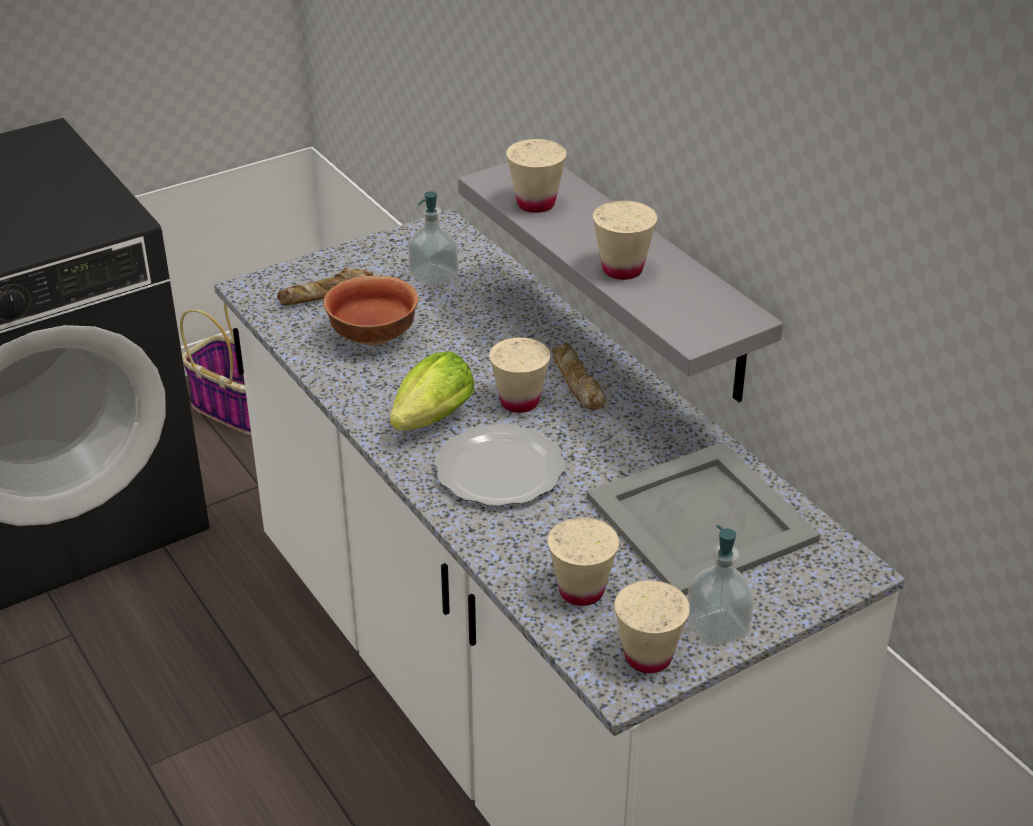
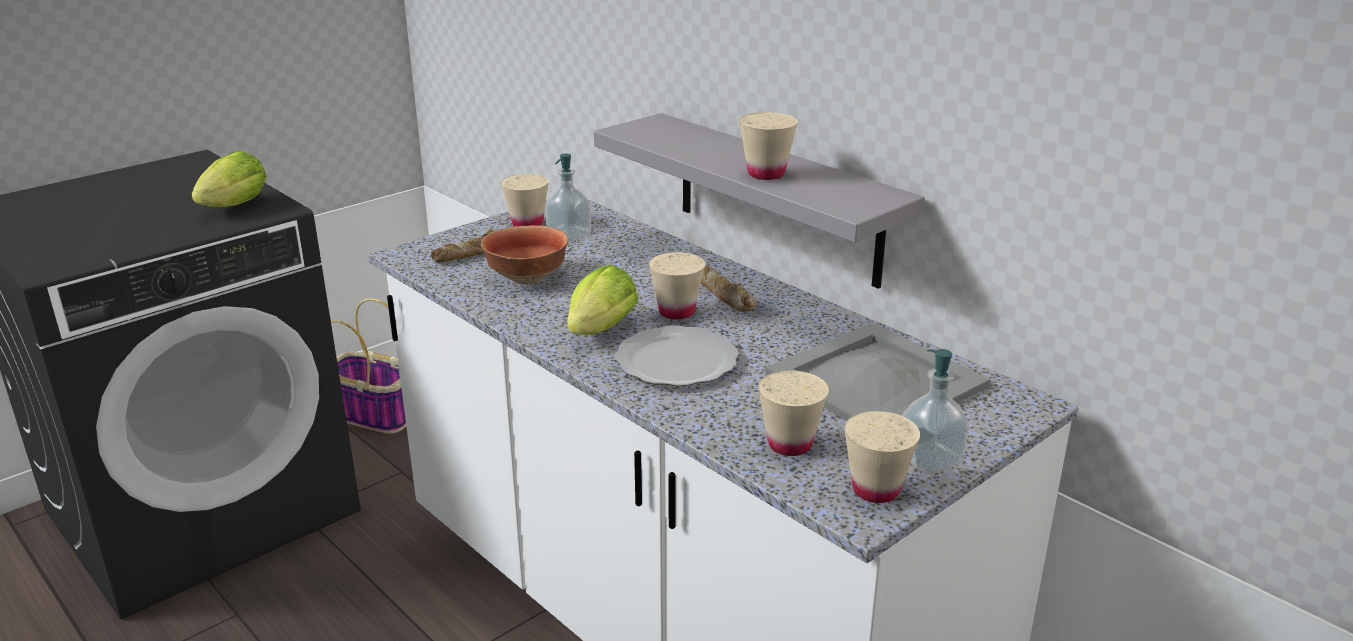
camera: 10 degrees left, 10 degrees down
beige cup [506,139,567,213] -> beige cup moved to [501,174,549,227]
none -> lettuce [192,150,267,207]

